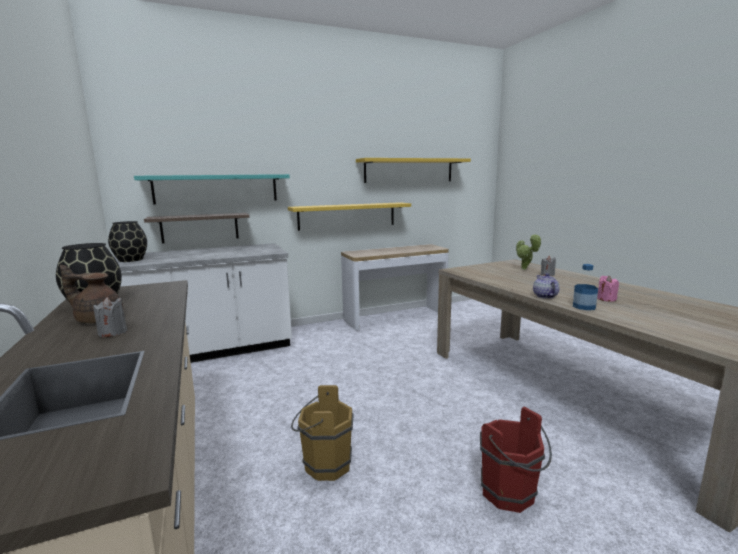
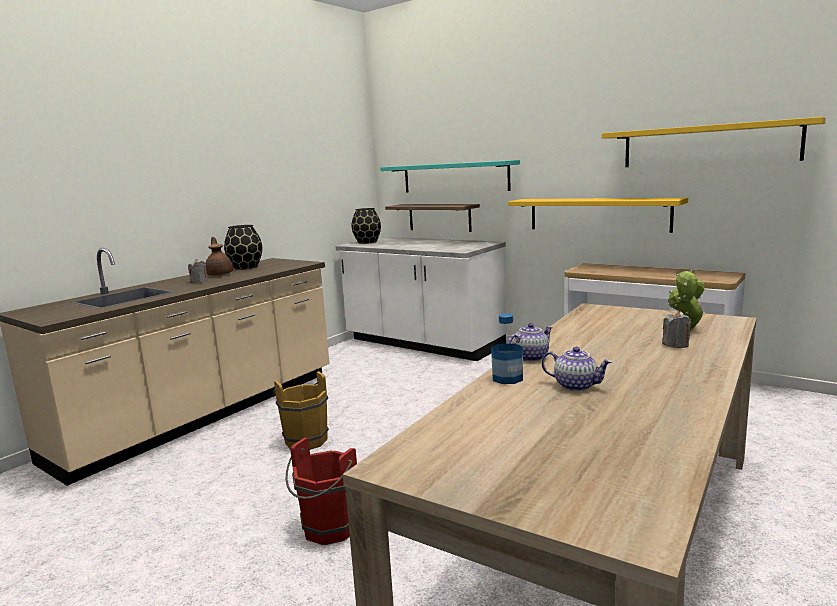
camera: 60 degrees right, 0 degrees up
pink candle [597,276,619,302] -> teapot [541,347,613,391]

